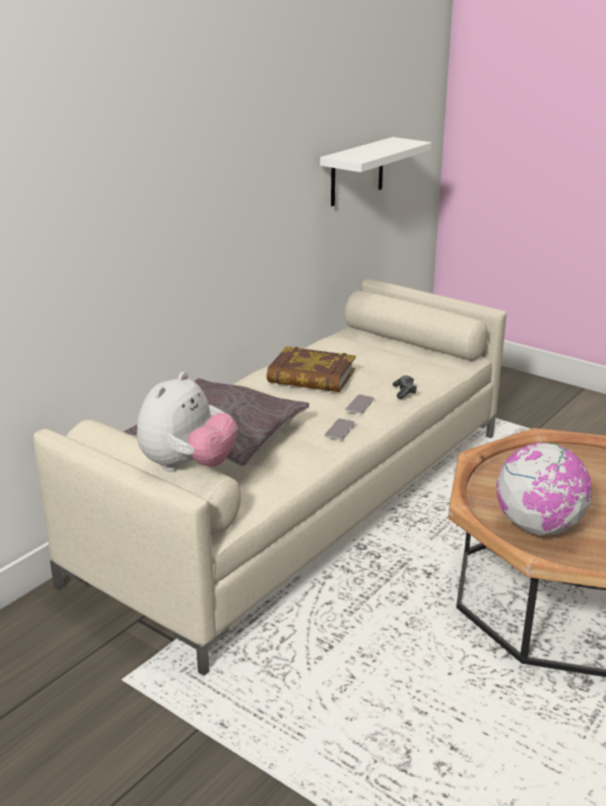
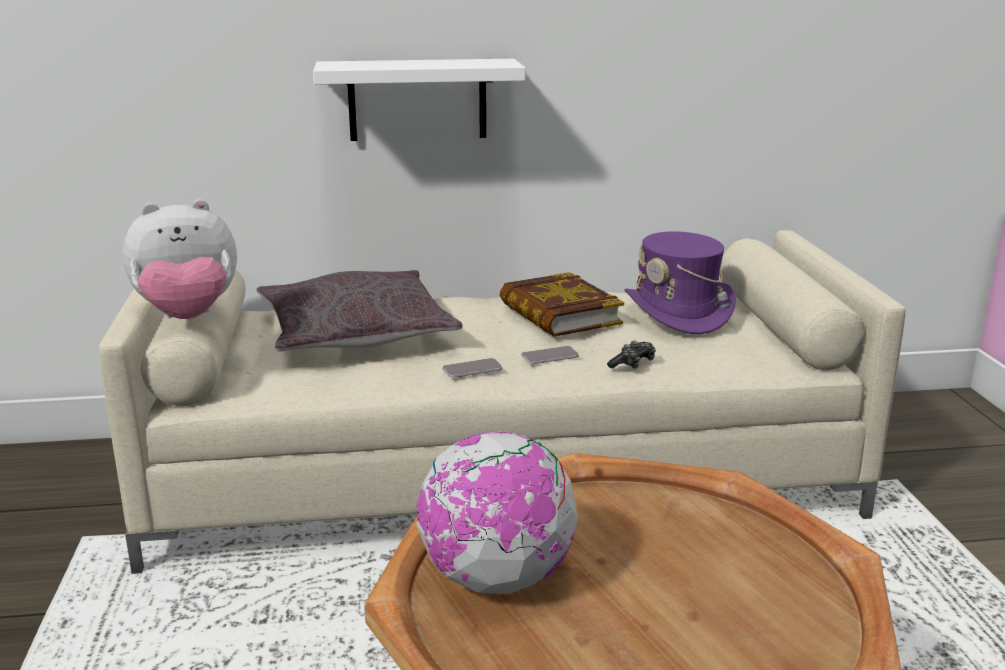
camera: 45 degrees right, 5 degrees down
white shelf [320,137,432,206] -> white shelf moved to [313,59,526,141]
none -> purple hat [625,231,736,334]

